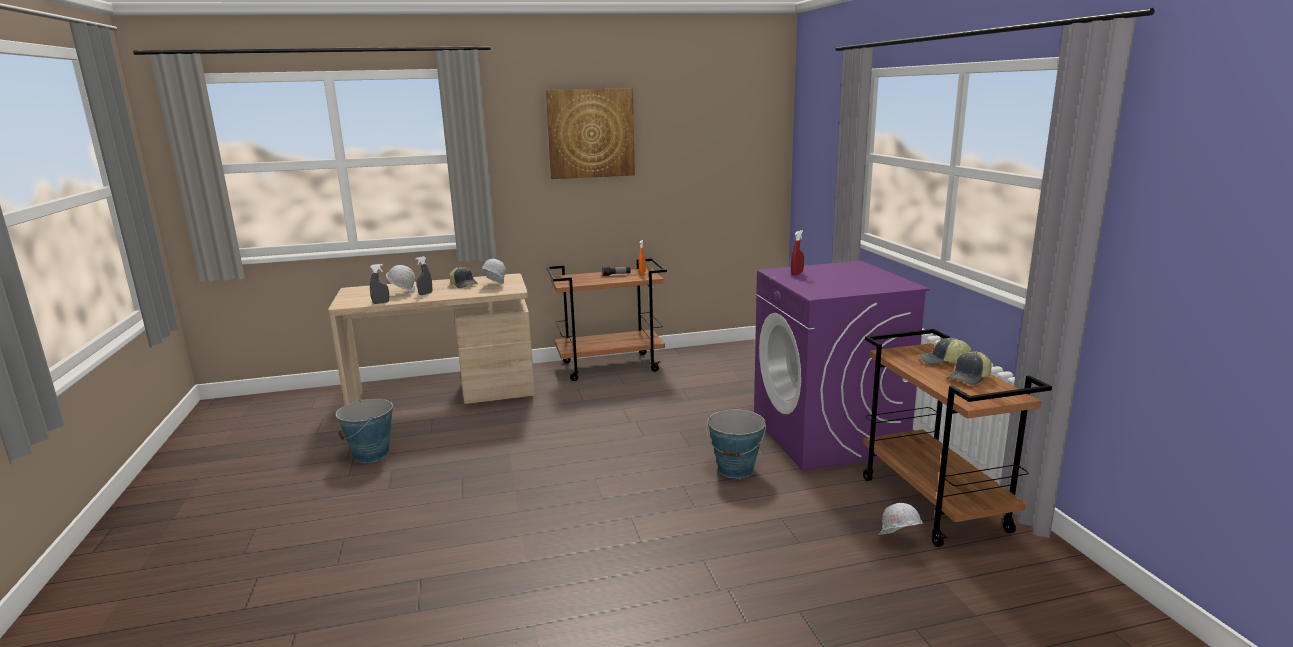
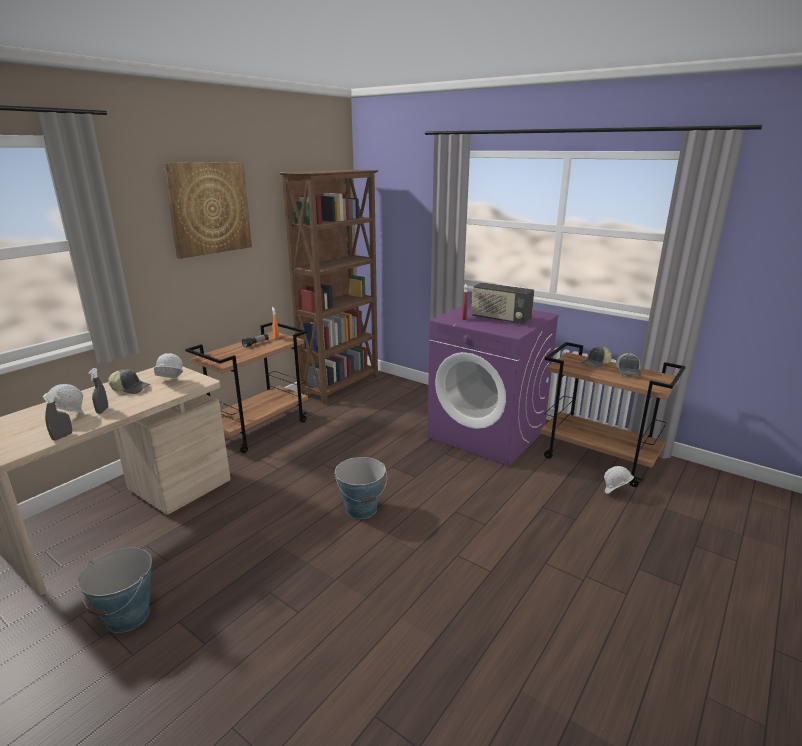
camera: 40 degrees left, 5 degrees up
bucket [706,409,766,478] -> bucket moved to [335,457,387,519]
none -> brown bookcase [279,169,378,404]
none -> radio [471,283,534,324]

